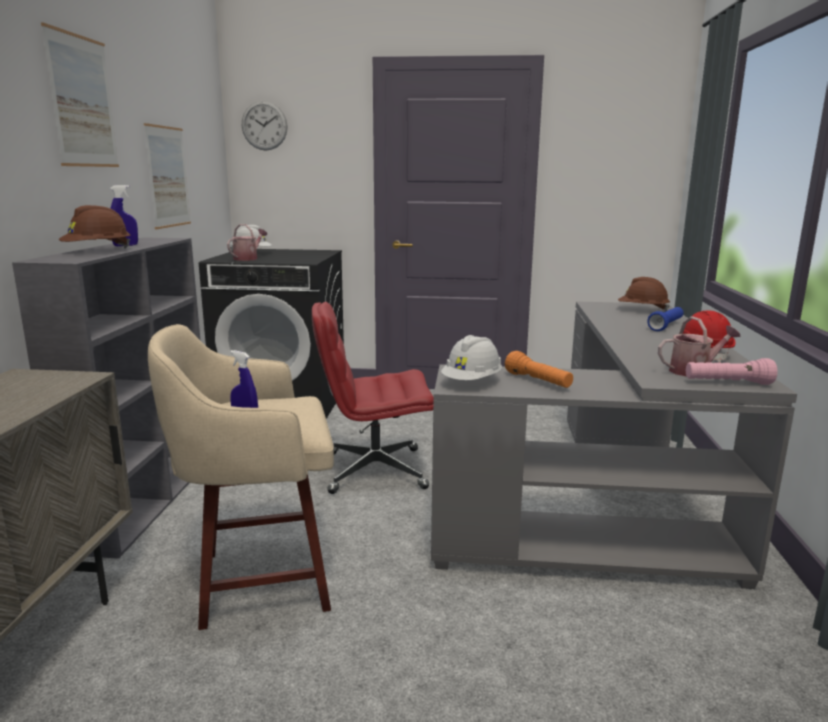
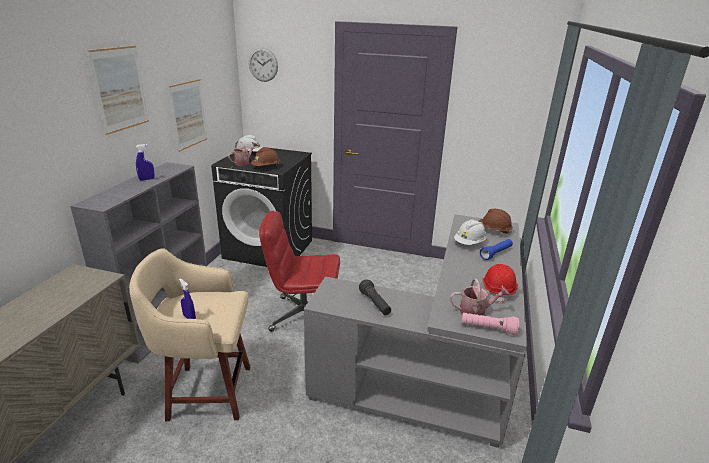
camera: 10 degrees right, 10 degrees up
brown hard hat [59,205,130,249] -> brown hard hat moved to [251,147,280,166]
white hard hat [441,335,502,380] -> white hard hat moved to [454,219,486,245]
orange flashlight [505,351,573,388] -> black flashlight [359,280,391,315]

